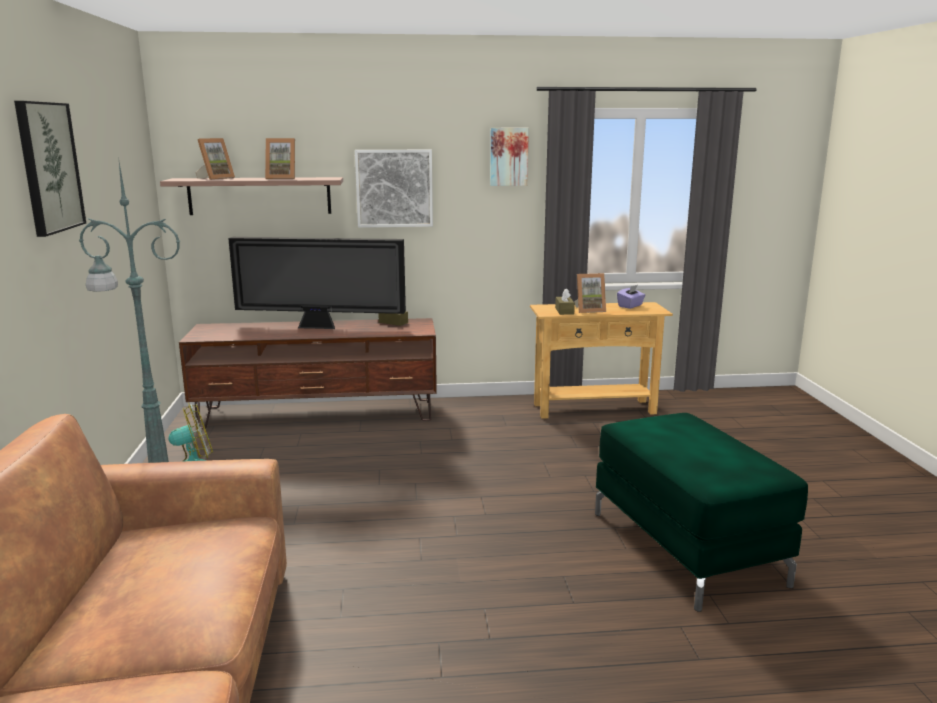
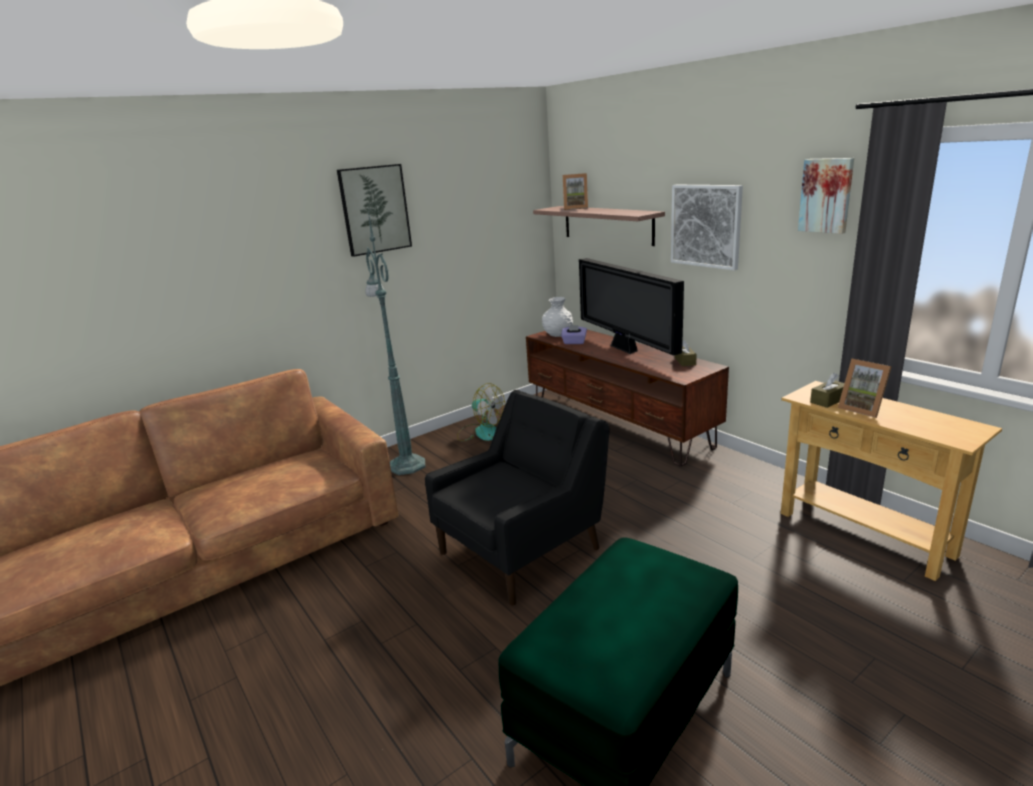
camera: 60 degrees right, 5 degrees up
picture frame [265,138,295,179] -> none
purple tissue box [617,285,645,309] -> purple tissue box moved to [561,325,587,344]
none -> black armchair [425,390,609,606]
none -> white vase [542,297,573,337]

